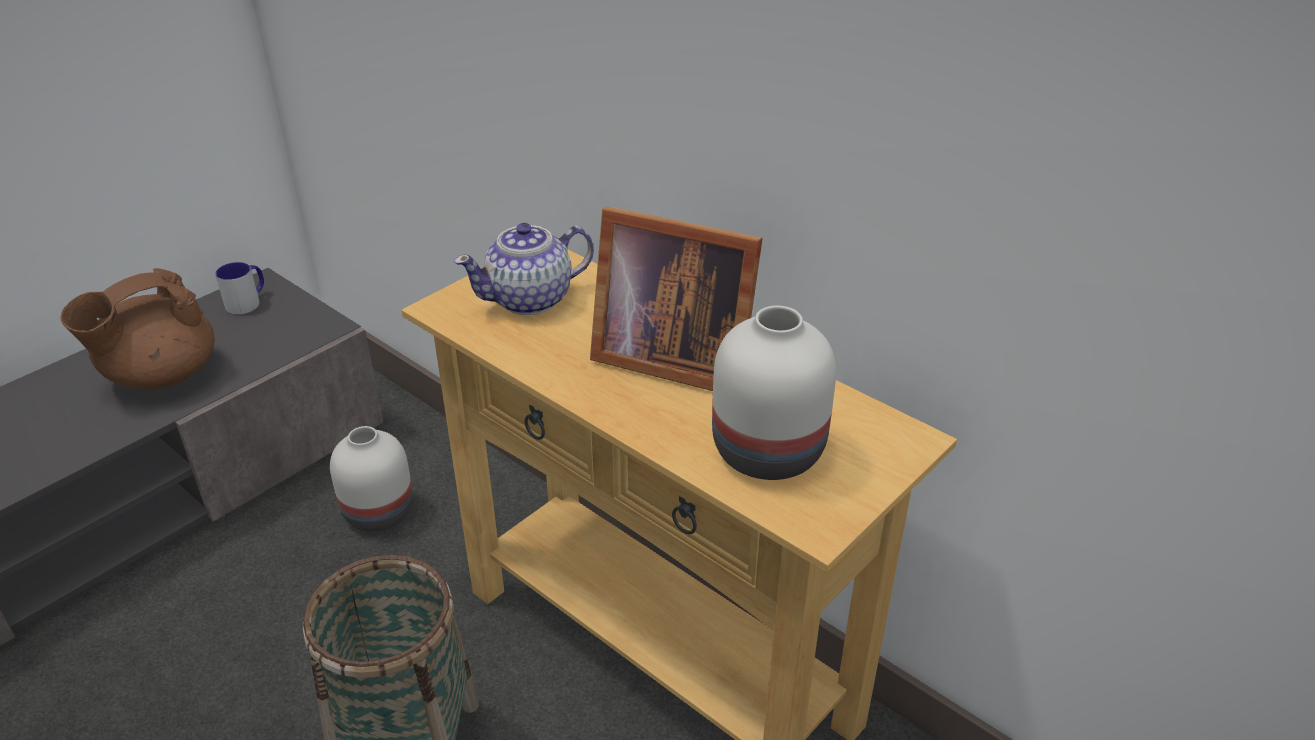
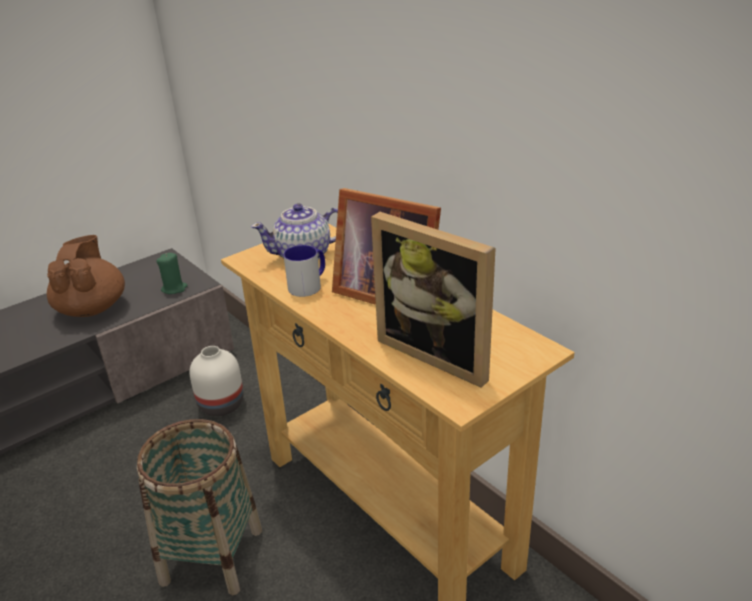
camera: 10 degrees right, 5 degrees down
brown teapot [61,268,215,389] -> brown teapot turned 120 degrees clockwise [47,235,125,317]
mug [215,262,264,314] -> mug moved to [284,245,325,297]
white vase [712,306,836,480] -> picture frame [371,212,496,388]
none -> green candle [156,253,188,294]

